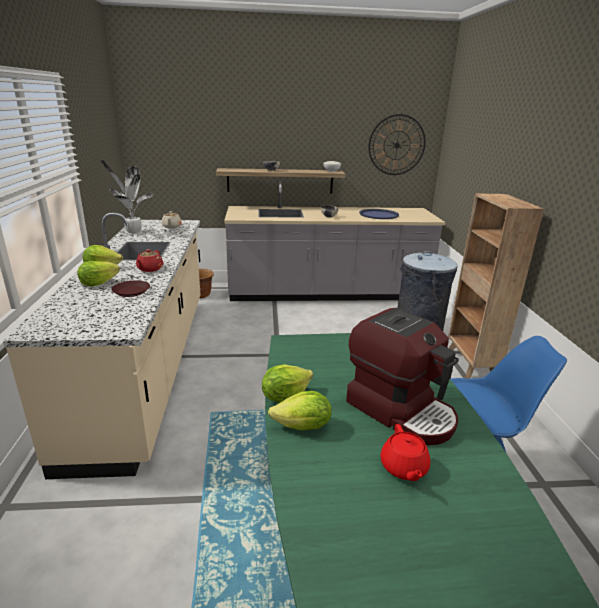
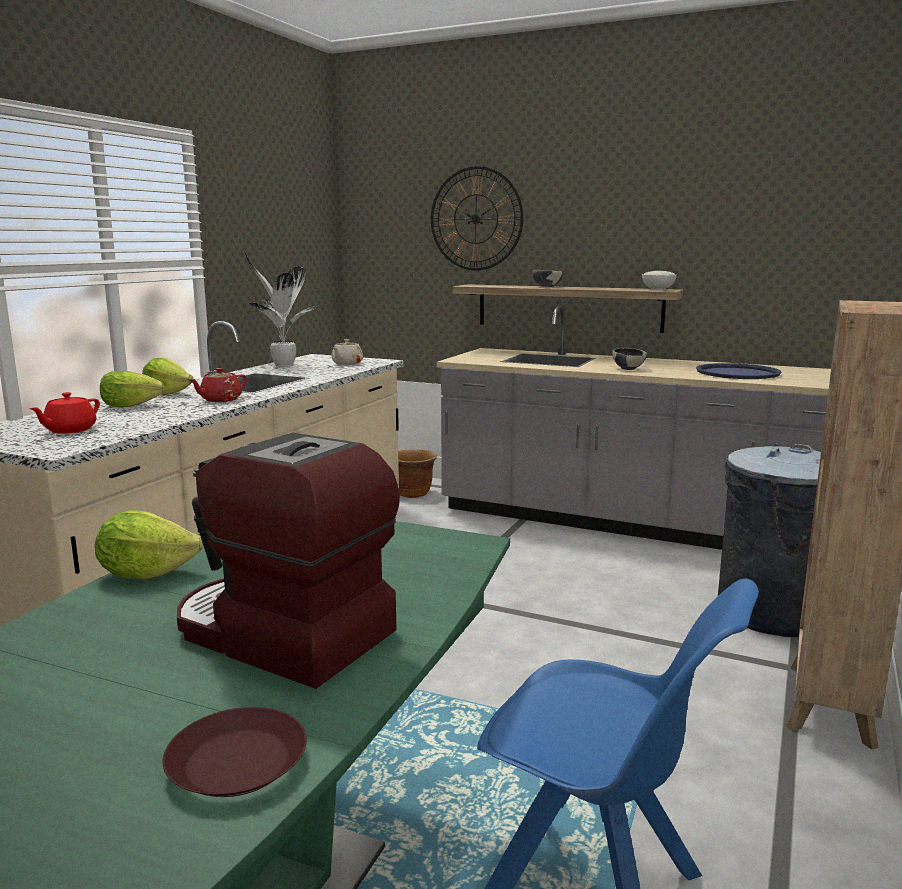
camera: 30 degrees right, 10 degrees down
brown plate [111,280,150,297] -> brown plate moved to [162,707,307,797]
lettuce [268,391,332,431] -> none
coffee machine [346,308,459,445] -> coffee machine turned 135 degrees clockwise [177,432,400,689]
wall clock [368,114,426,175] -> wall clock moved to [431,166,524,271]
red teapot [380,424,430,481] -> red teapot moved to [29,392,100,434]

